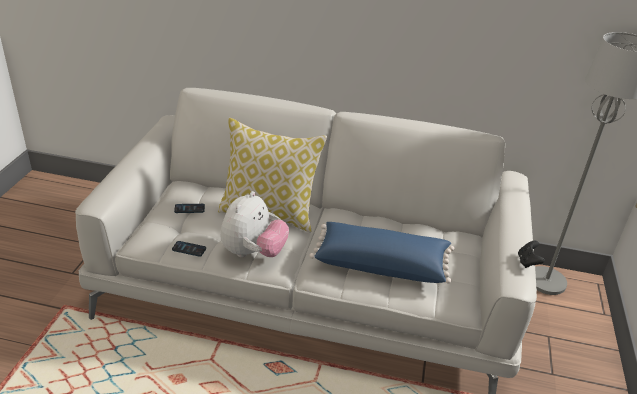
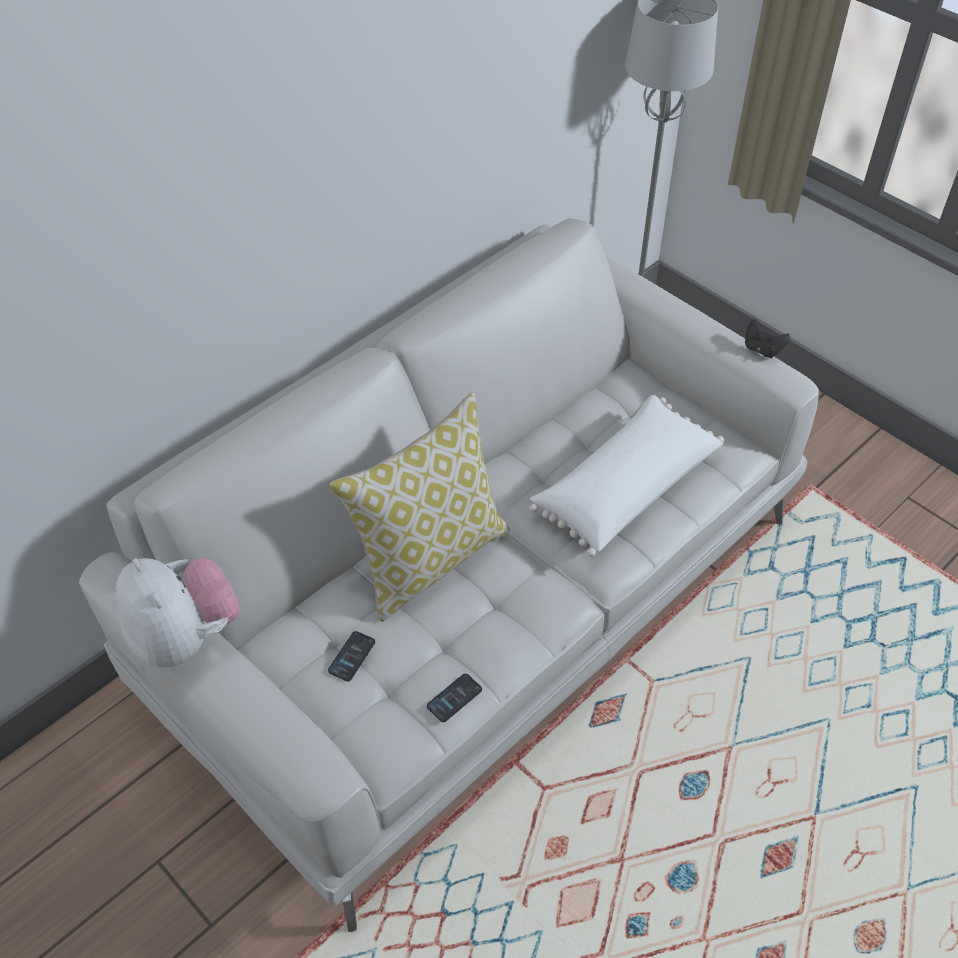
camera: 55 degrees left, 15 degrees up
plush toy [221,191,289,257] -> plush toy moved to [115,558,240,667]
blue pillow [309,222,454,284] -> white pillow [529,395,724,557]

